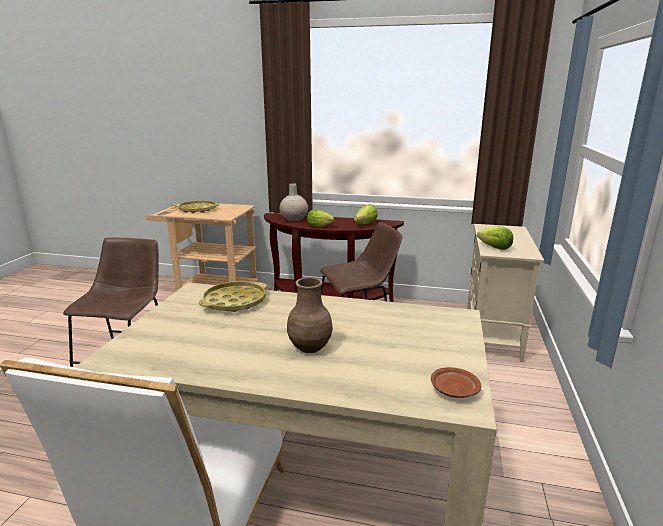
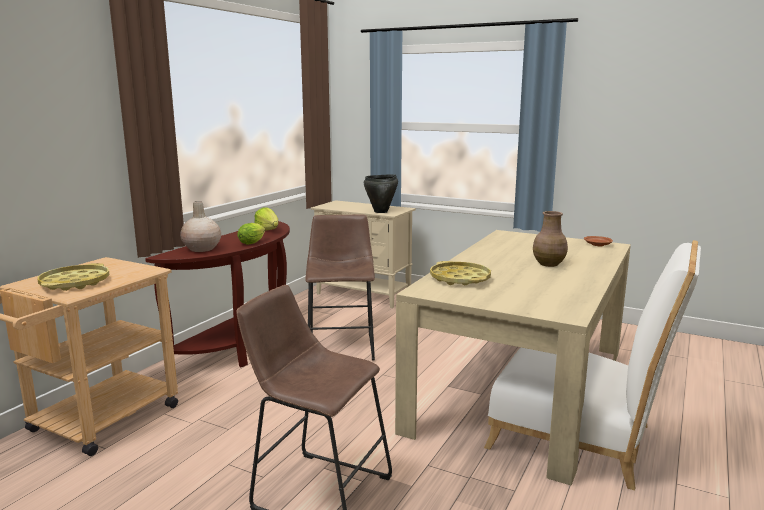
camera: 75 degrees left, 5 degrees down
lettuce [477,226,513,250] -> black cooking pot [364,174,398,213]

